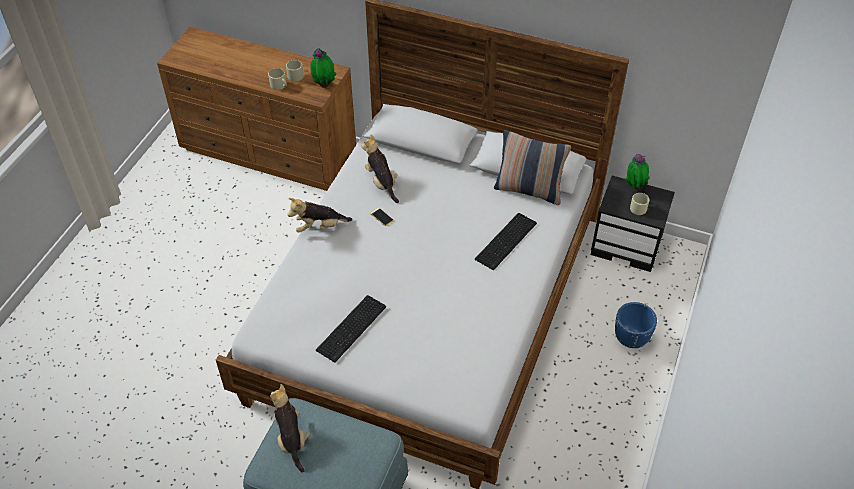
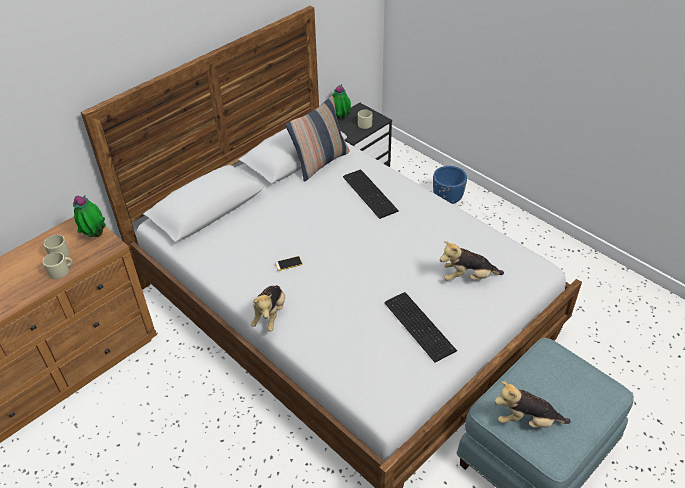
camera: 65 degrees left, 5 degrees down
plush toy [361,134,399,203] -> plush toy moved to [440,241,504,280]

